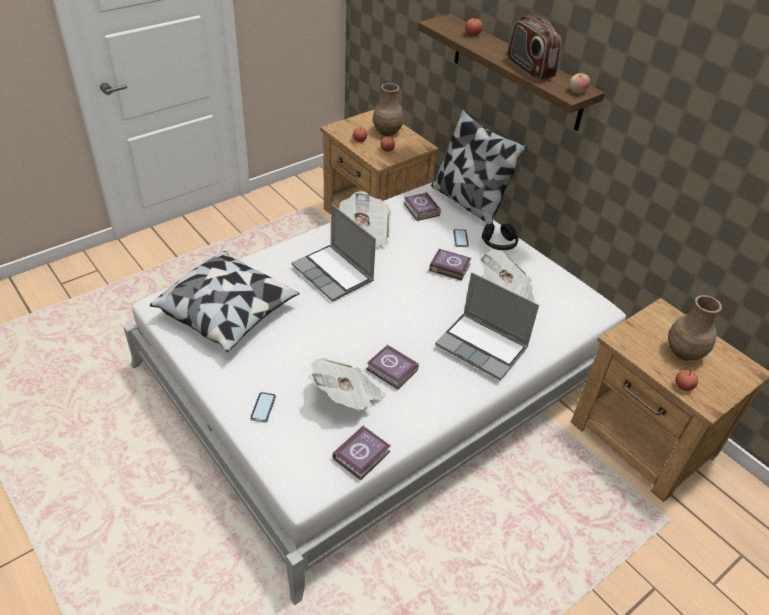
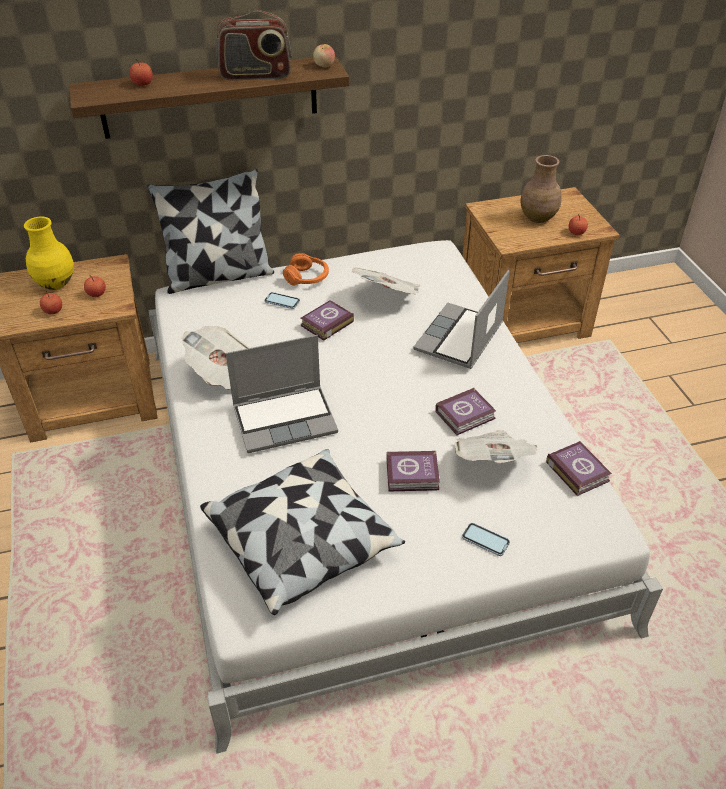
camera: 65 degrees left, 0 degrees up
brown vase [373,83,404,136] -> yellow vase [24,217,74,290]
book [403,192,441,221] -> book moved to [386,451,440,491]
laptop [435,272,539,380] -> laptop turned 150 degrees clockwise [413,270,510,369]
black headphones [482,224,518,250] -> orange headphones [283,253,329,286]

